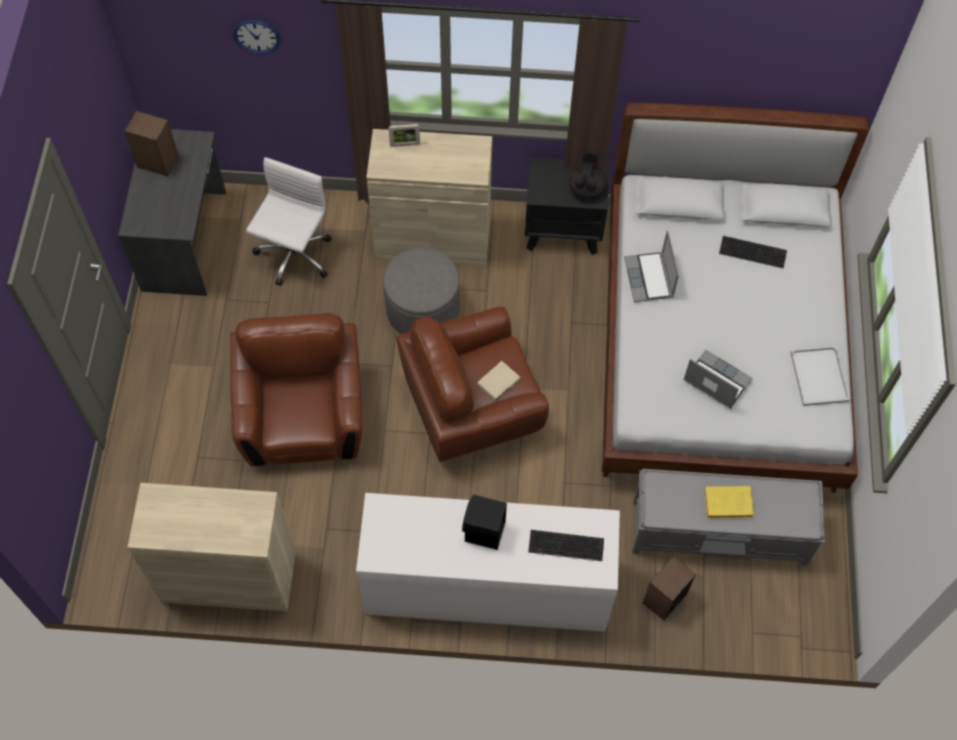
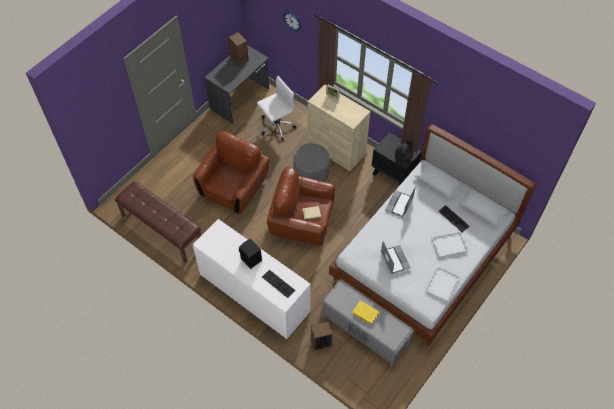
camera: 35 degrees right, 5 degrees down
beige cabinet [128,483,296,612] -> brown bench [115,181,201,263]
none -> white tray [431,232,467,258]

